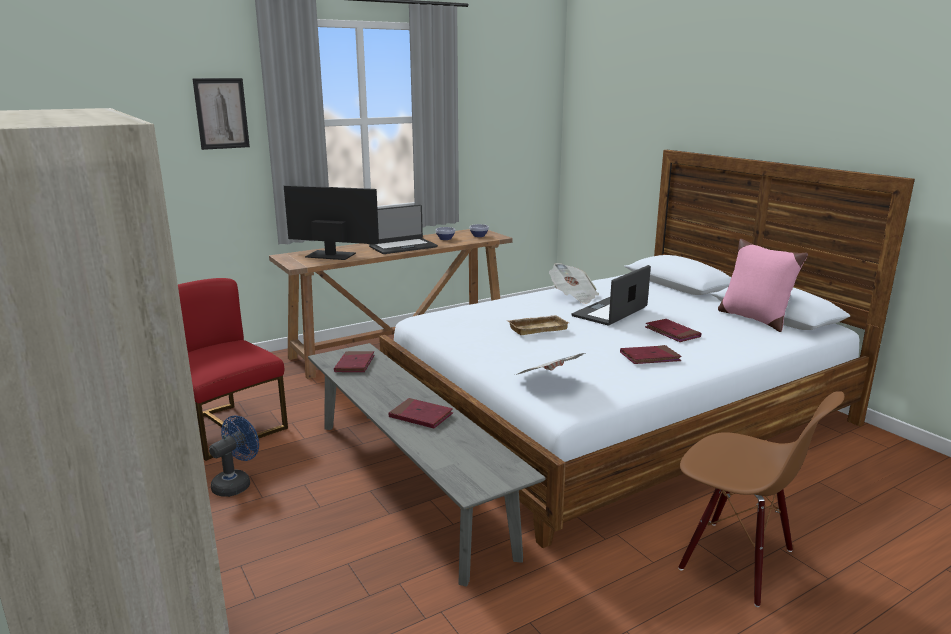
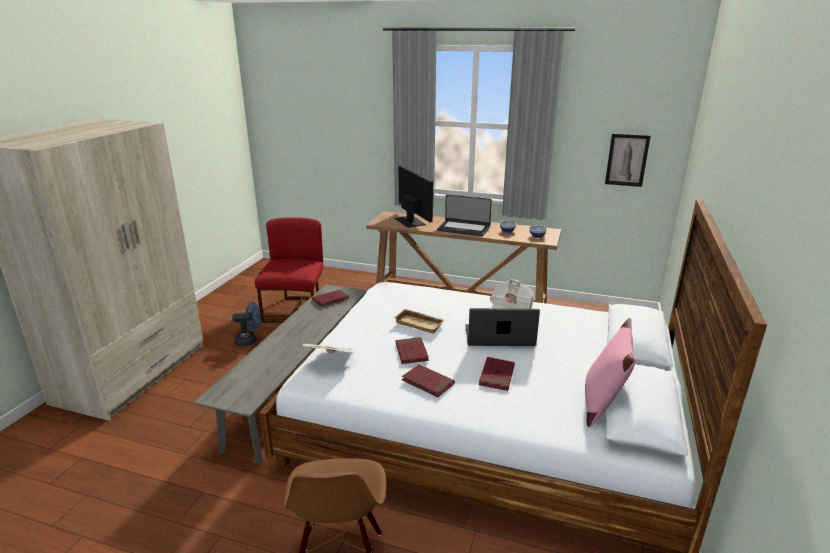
camera: 50 degrees right, 5 degrees up
picture [192,78,250,150] -> picture moved to [605,134,651,187]
red book [389,398,453,429] -> red book moved to [396,337,429,364]

